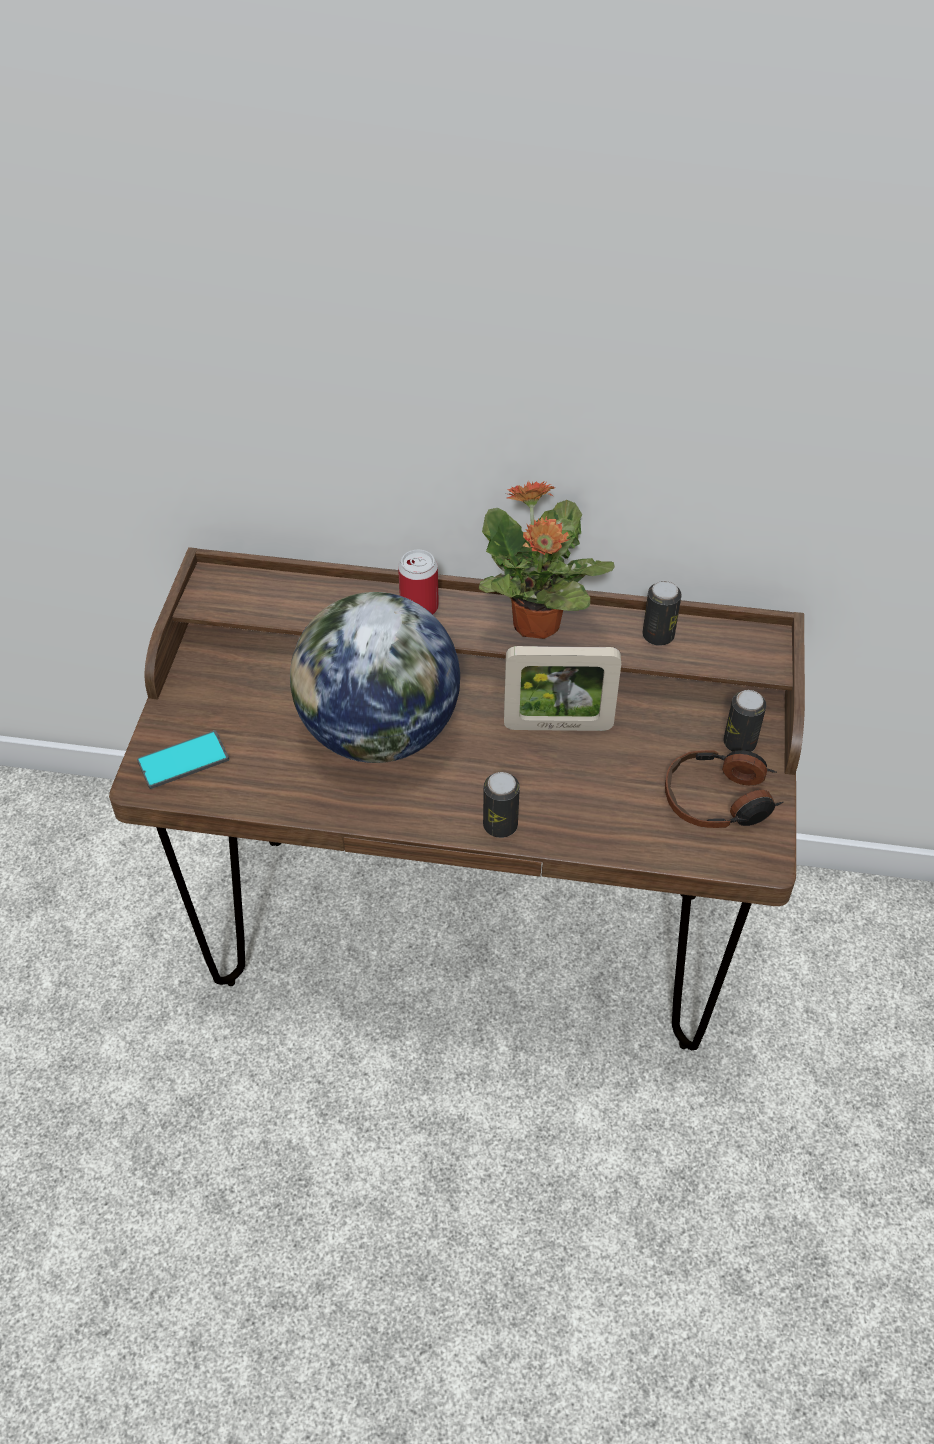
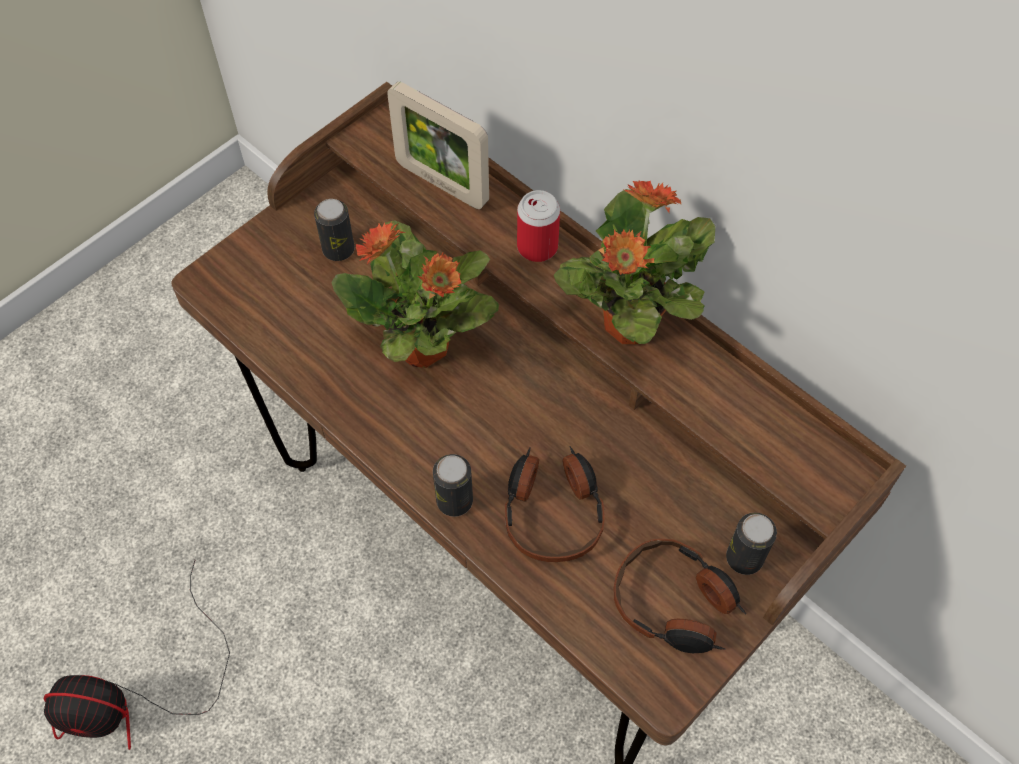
camera: 35 degrees right, 10 degrees up
phone [137,731,229,789] -> none
globe [290,592,460,763] -> potted plant [331,220,499,368]
picture frame [504,646,621,731] -> picture frame moved to [387,82,489,209]
can [642,581,681,646] -> can moved to [314,199,355,261]
none -> fan [43,559,230,750]
none -> headphones [505,446,604,562]

